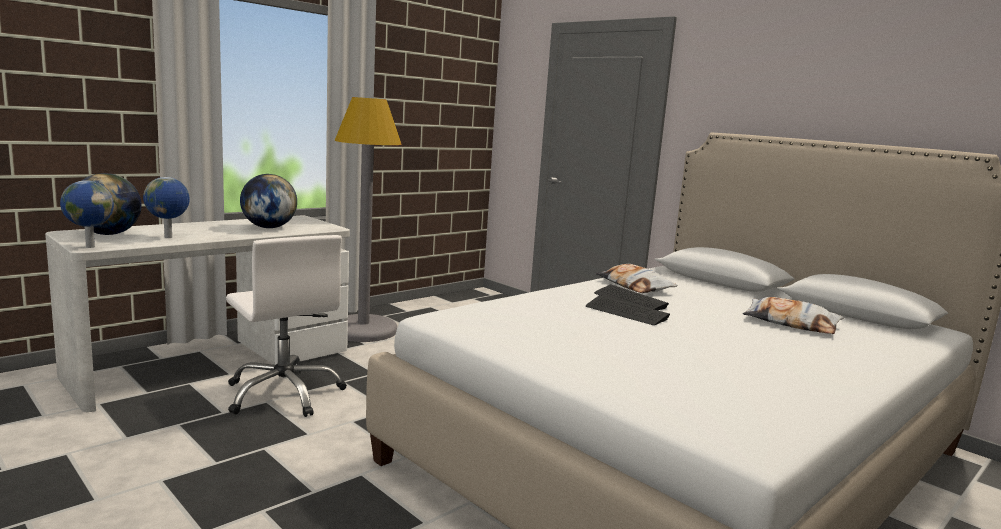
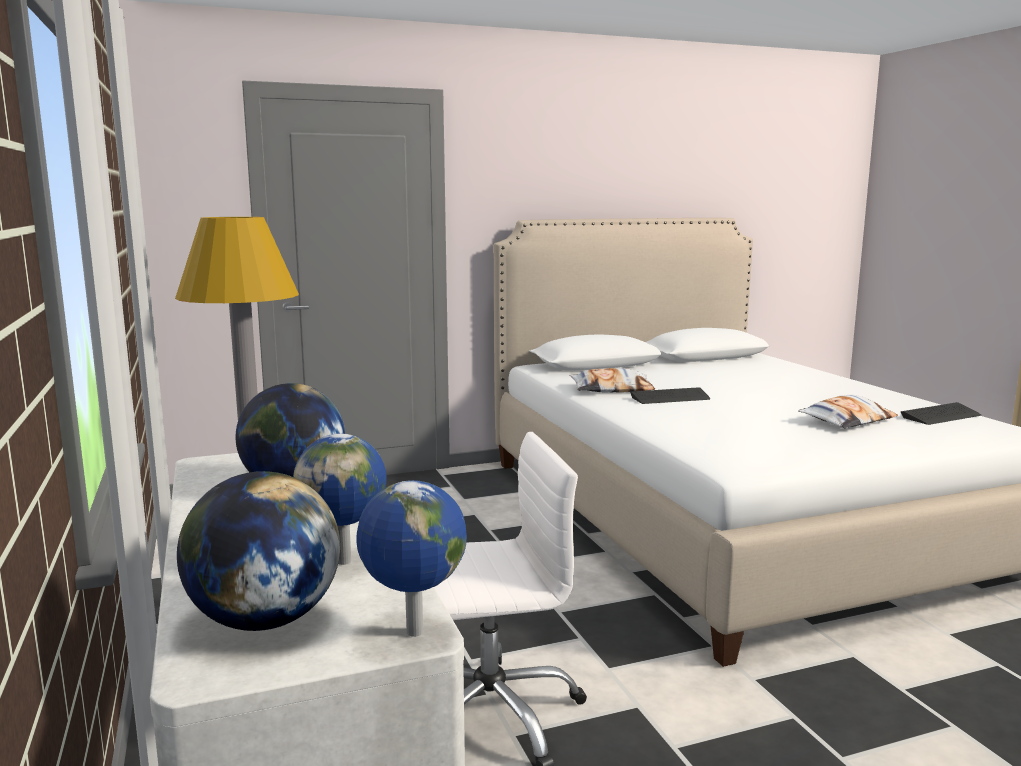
camera: 65 degrees left, 0 degrees up
keyboard [586,295,670,325] -> keyboard moved to [901,402,981,425]
pillow [743,297,844,334] -> pillow moved to [799,395,898,428]

